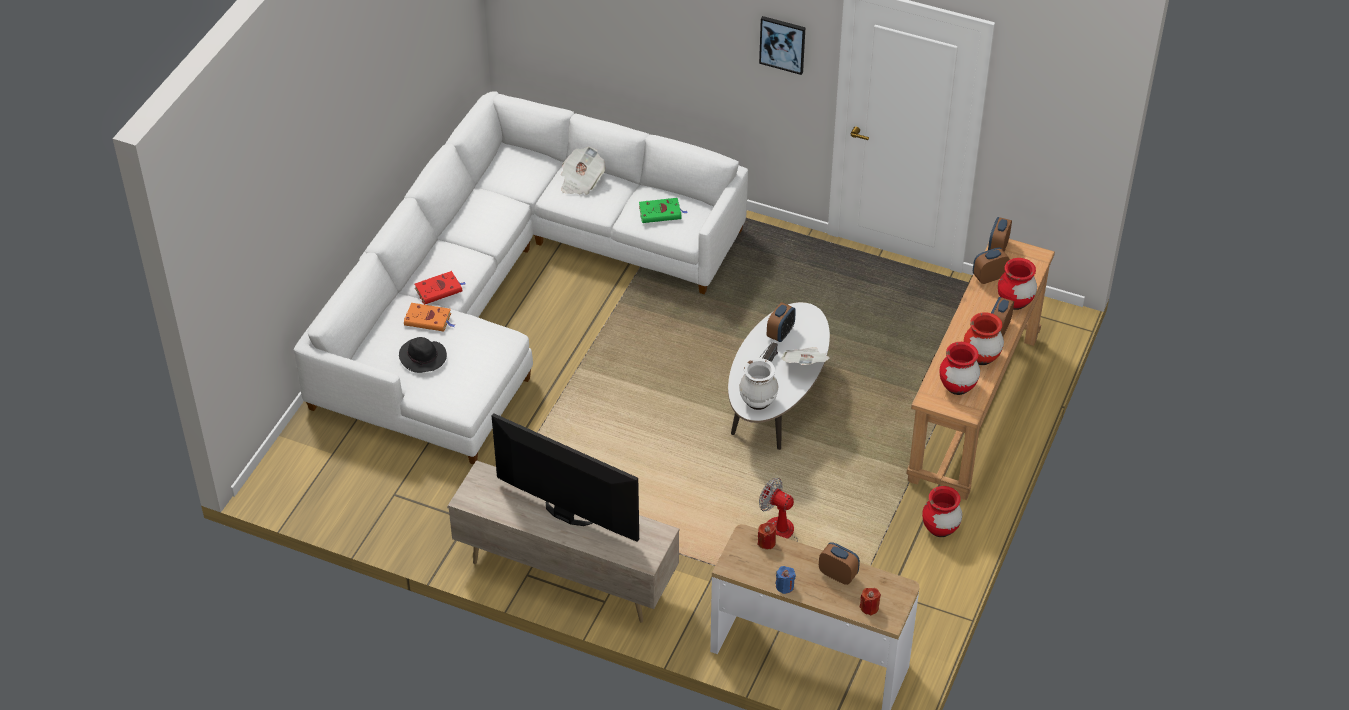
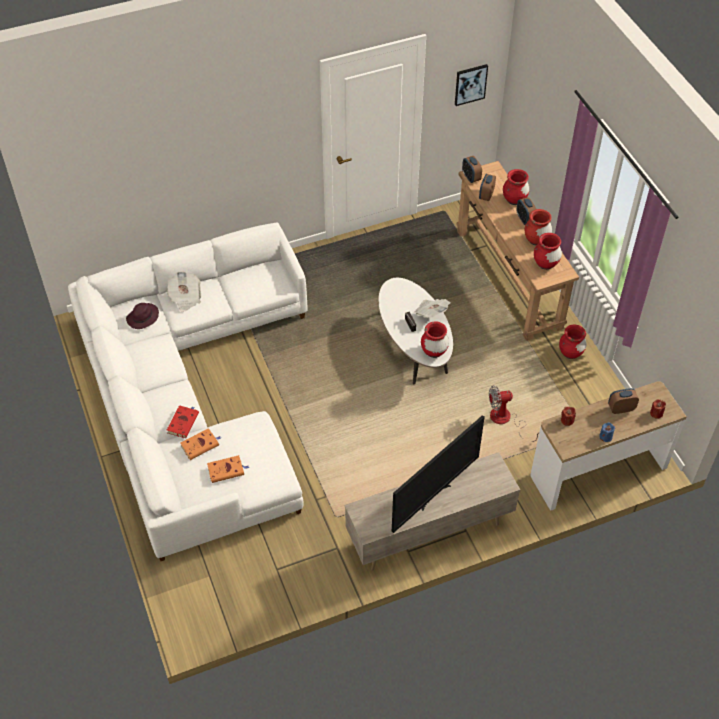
camera: 45 degrees left, 5 degrees up
black hat [399,337,447,373] -> orange book [207,455,249,483]
television [492,413,639,542] -> television turned 150 degrees clockwise [392,415,485,533]
green book [639,198,688,223] -> none
white vase [739,358,778,410] -> red vase [421,322,449,358]
picture [759,16,806,75] -> picture moved to [455,64,488,106]
alarm clock [767,302,796,342] -> none
none -> purple hat [126,303,159,329]

